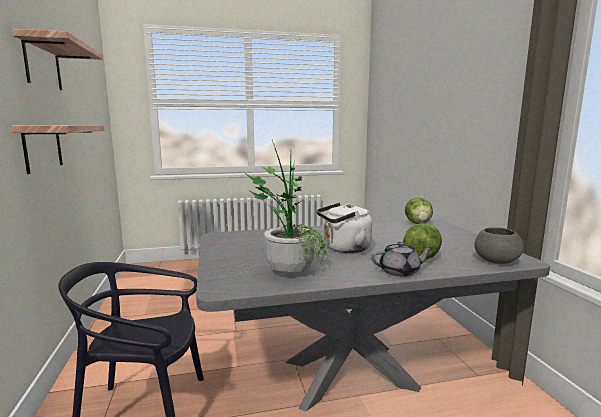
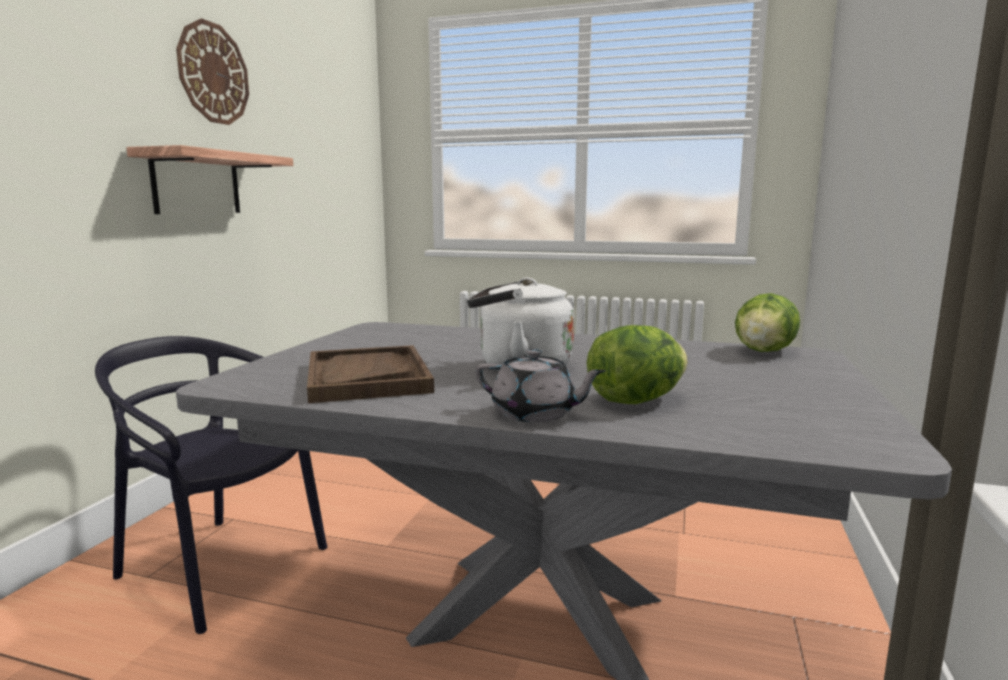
camera: 30 degrees right, 0 degrees up
shelf [12,29,103,90] -> wall clock [176,18,249,125]
potted plant [245,140,328,275] -> brown tray [307,345,434,403]
grey bowl [475,227,524,264] -> none

